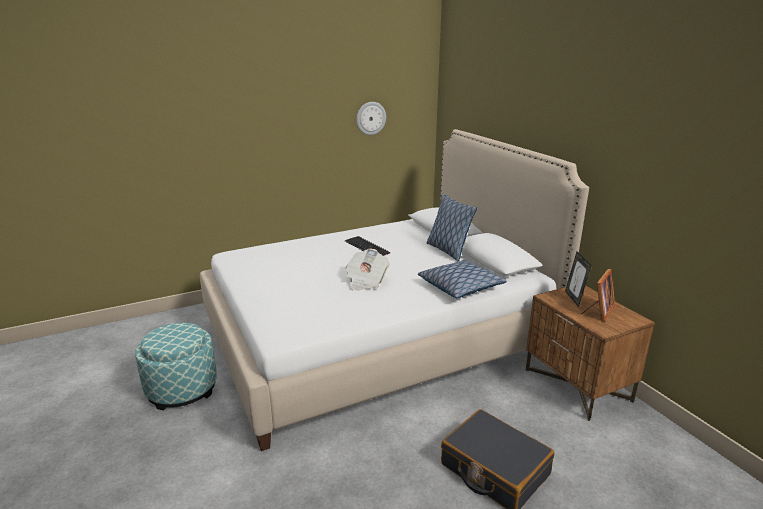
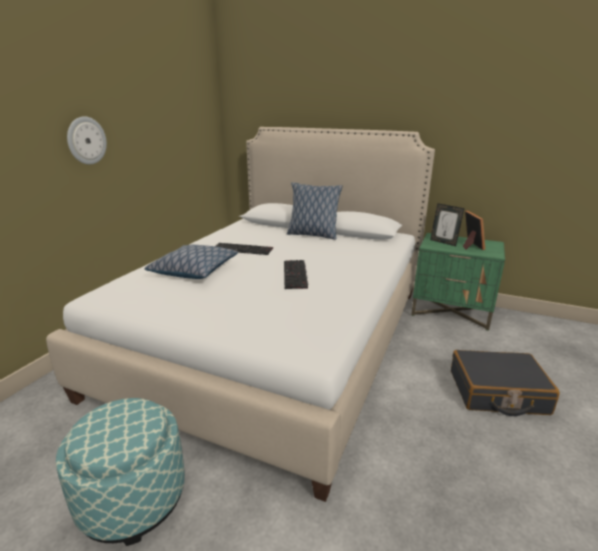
camera: 40 degrees left, 0 degrees up
newspaper [346,249,390,291] -> keyboard [284,260,309,289]
wall clock [356,102,386,135] -> wall clock moved to [67,116,107,165]
pillow [418,259,507,298] -> pillow moved to [144,245,238,279]
brown nightstand [525,286,655,421] -> green nightstand [411,233,505,331]

